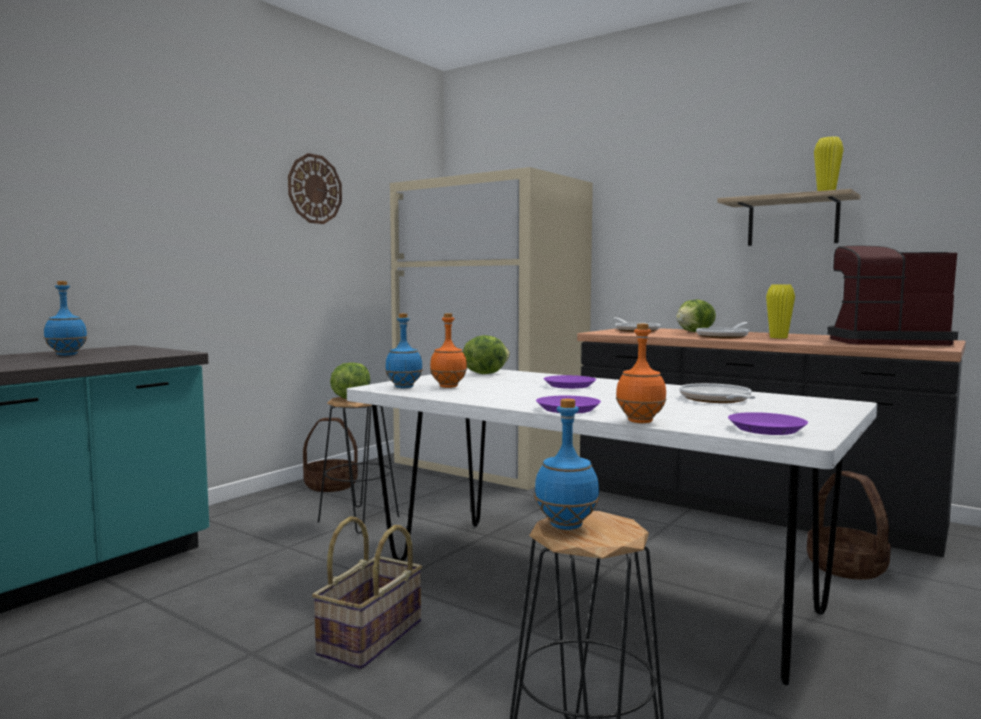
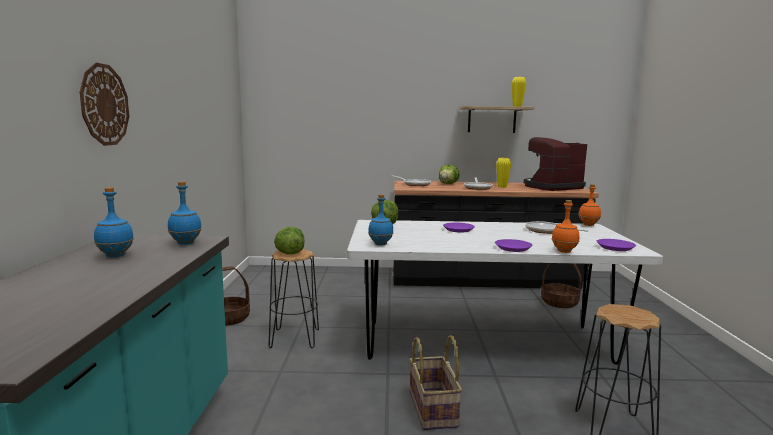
camera: 35 degrees left, 5 degrees up
wall clock [288,153,342,224] -> wall clock moved to [80,63,129,146]
beige fridge [390,167,593,490] -> none
orange bottle [430,313,467,388] -> orange bottle moved to [579,184,601,226]
blue bottle [534,399,599,530] -> blue bottle moved to [168,181,202,245]

